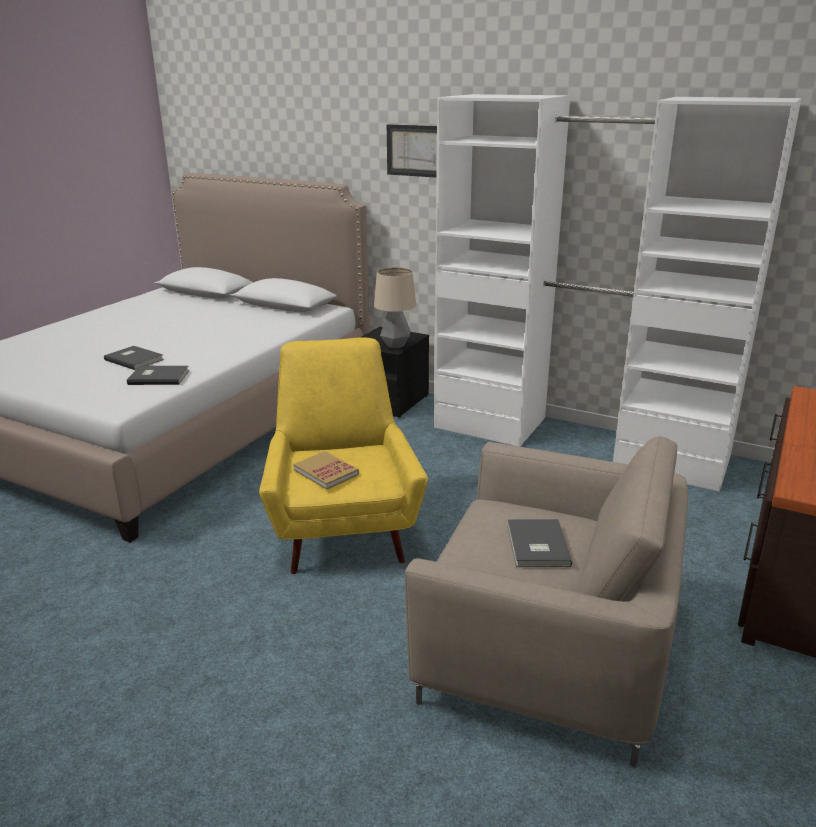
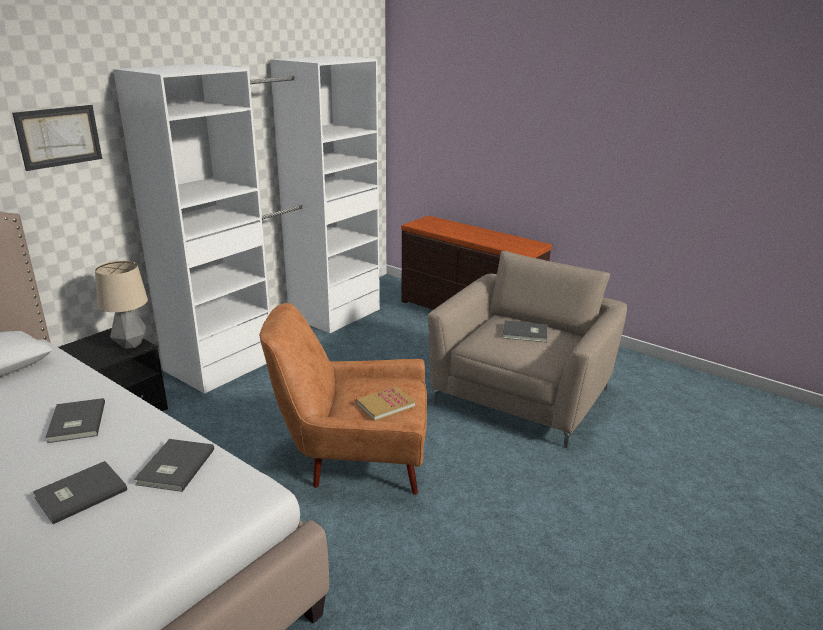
camera: 80 degrees left, 0 degrees up
yellow armchair [259,337,428,574] -> brown armchair [259,303,427,495]
none -> grey book [45,398,105,443]

